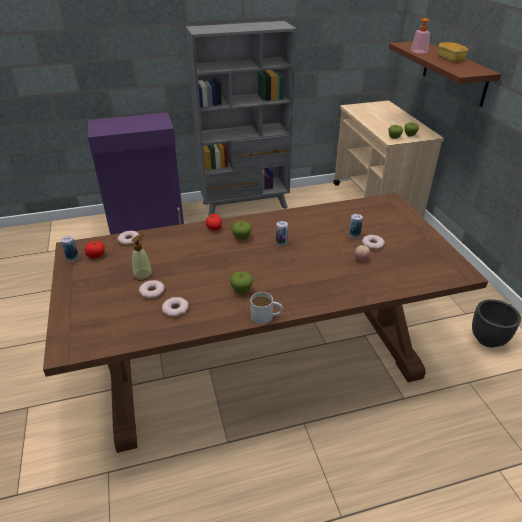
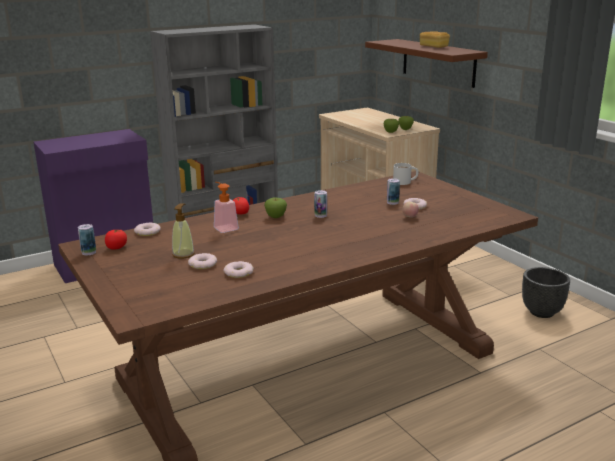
camera: 15 degrees left, 15 degrees down
apple [230,271,253,294] -> none
white mug [250,292,283,324] -> white mug moved to [393,163,418,185]
soap dispenser [411,18,430,54] -> soap dispenser moved to [214,182,239,233]

